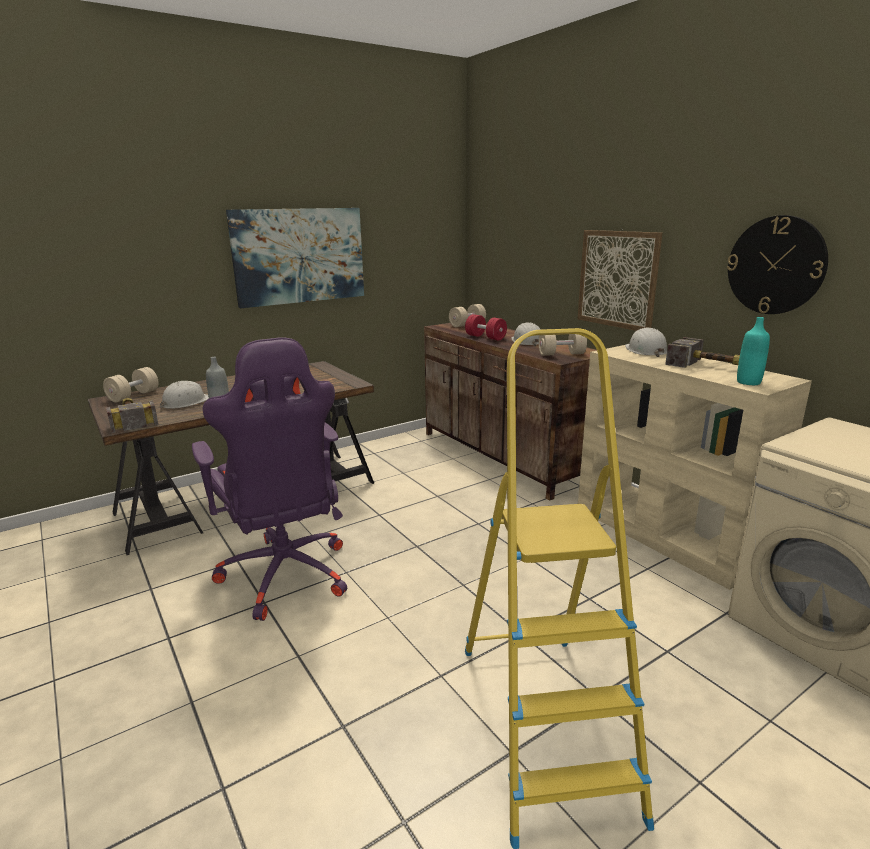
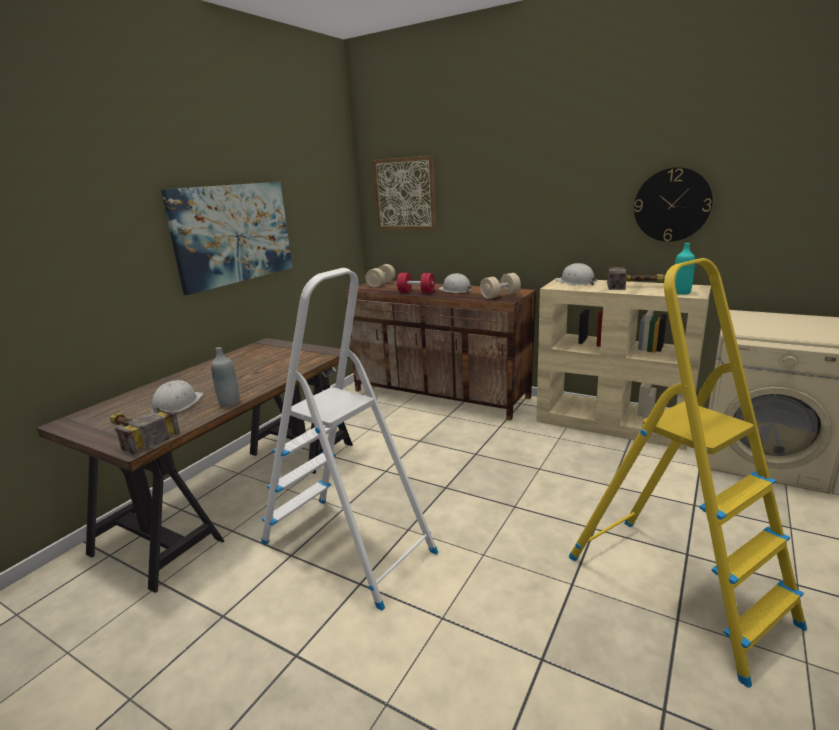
camera: 25 degrees left, 0 degrees up
beige dumbbell [103,367,159,402] -> none
purple office chair [192,337,347,621] -> white step ladder [261,268,438,610]
picture [578,229,662,331] -> picture moved to [372,156,436,230]

